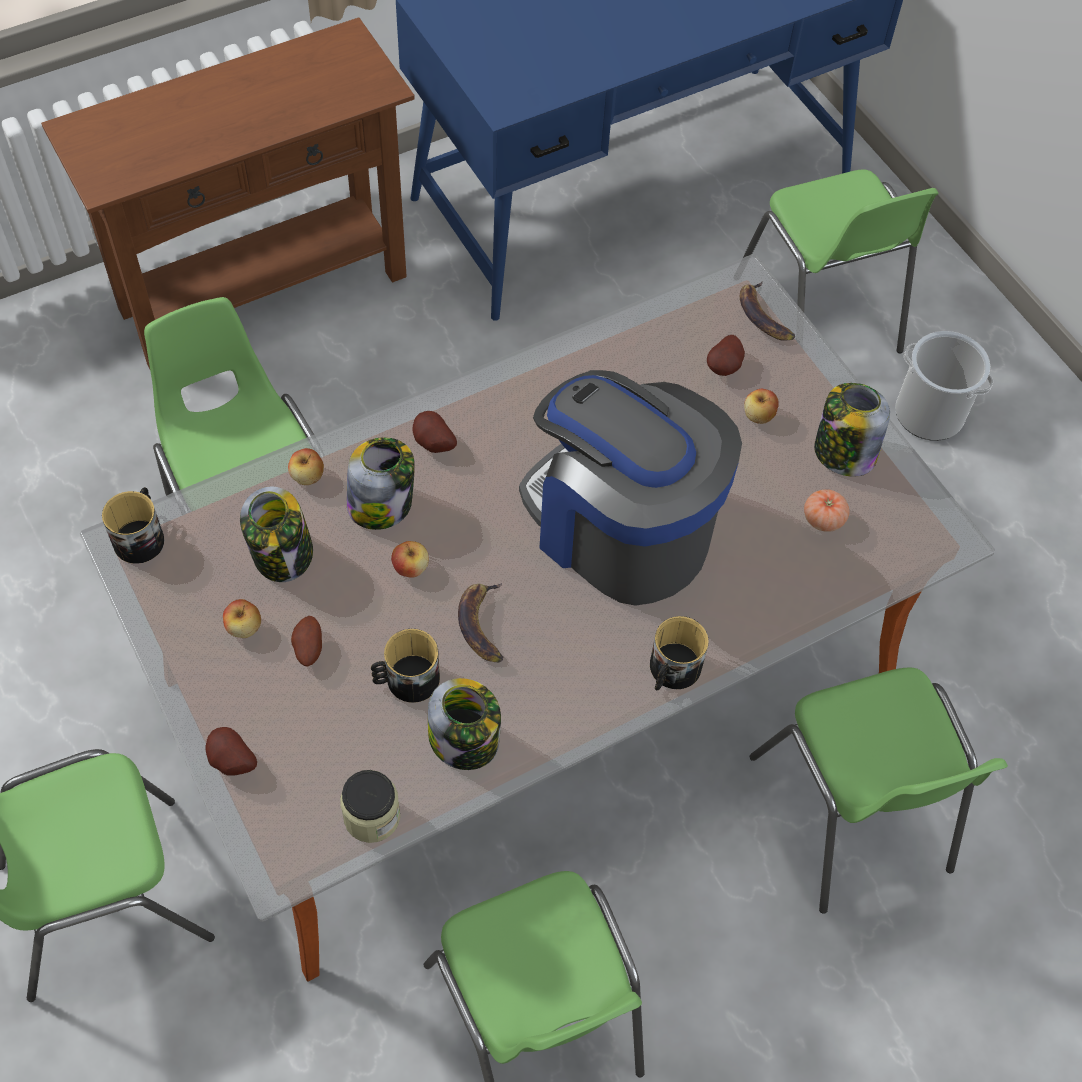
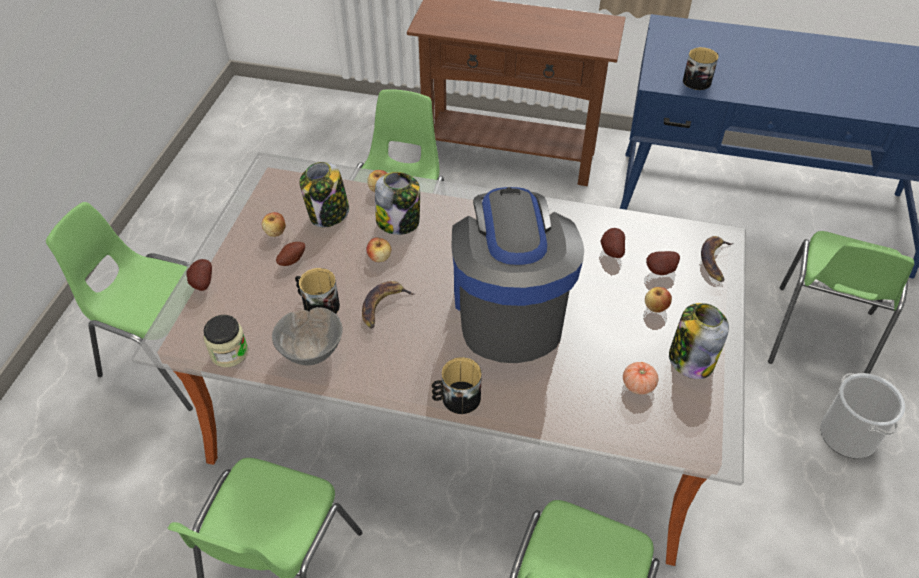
camera: 45 degrees right, 10 degrees down
mug [102,487,164,564] -> mug moved to [683,47,719,90]
potato [413,411,457,453] -> potato moved to [600,228,625,258]
jar [428,678,501,770] -> grey bowl [272,307,343,365]

